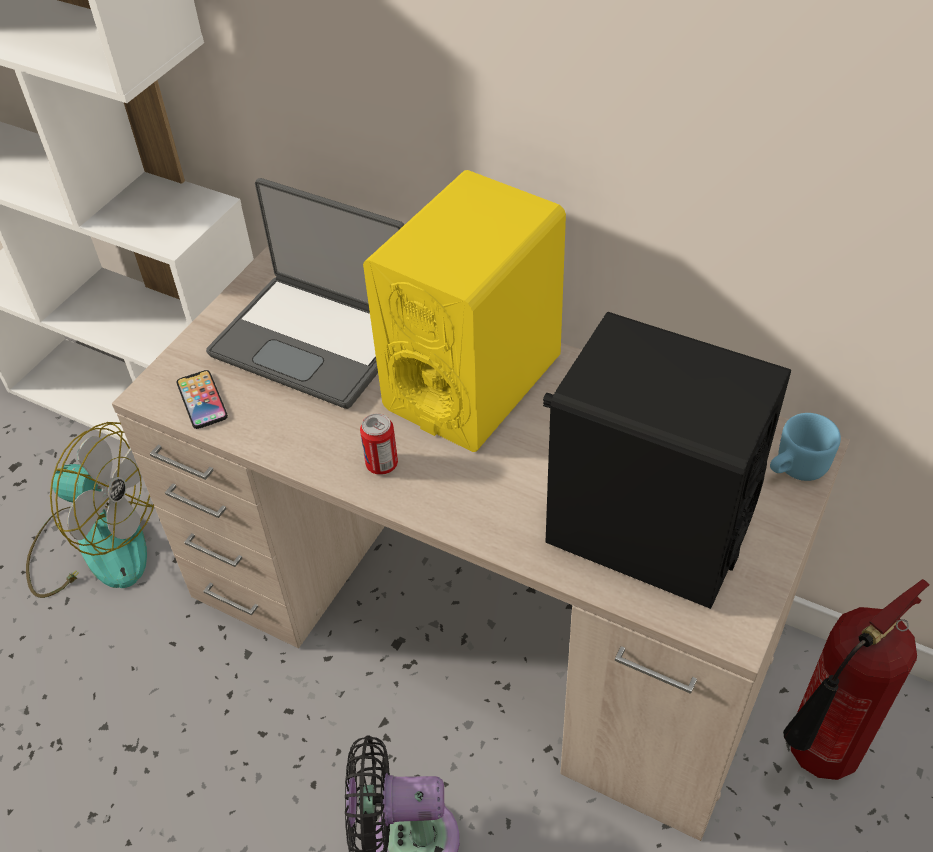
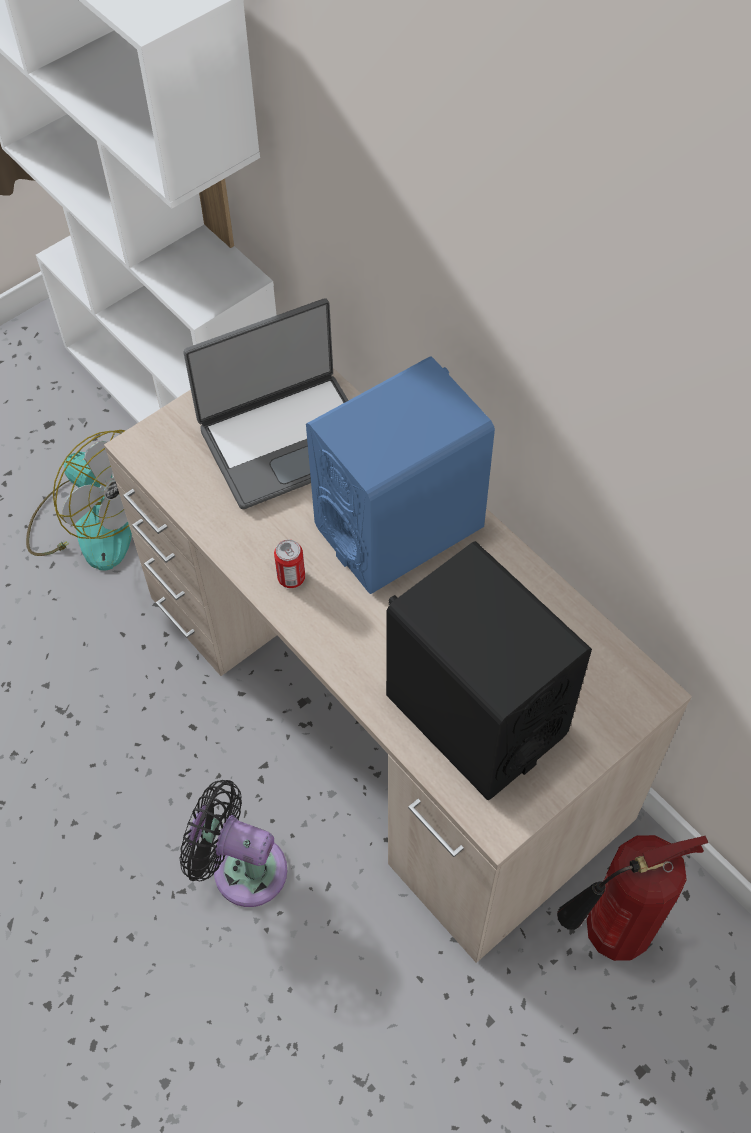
camera: 20 degrees right, 10 degrees up
phone [177,370,228,429] -> none
laptop [206,178,404,409] -> laptop turned 75 degrees counterclockwise [183,298,349,509]
yellow speaker [363,170,566,452] -> blue speaker [306,356,495,594]
blue mug [770,413,841,481] -> none

